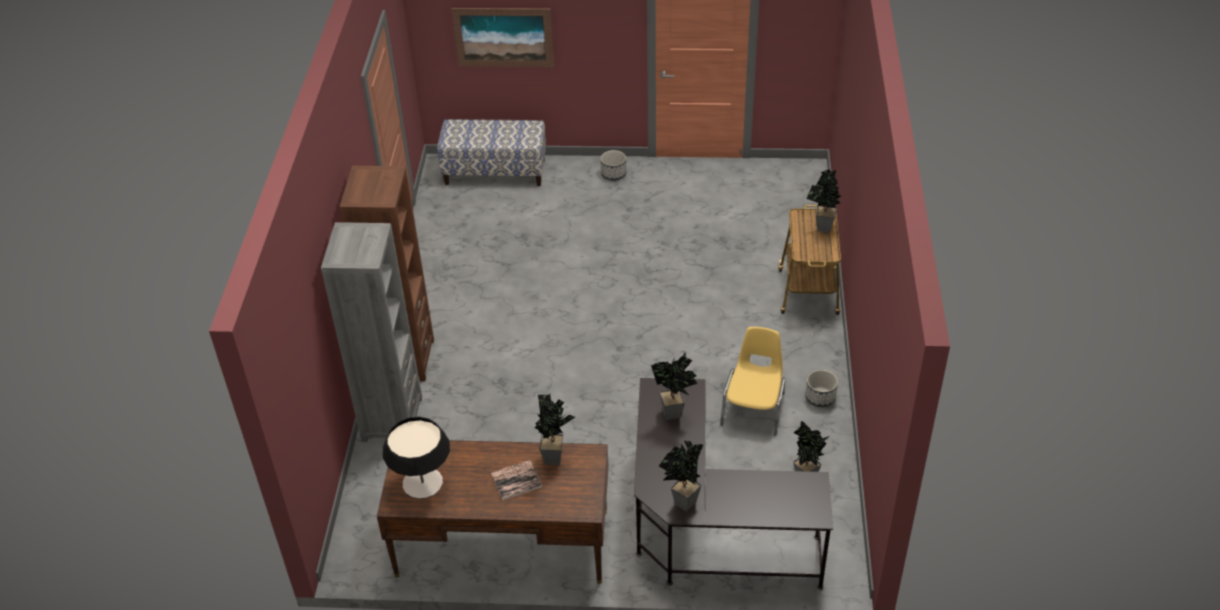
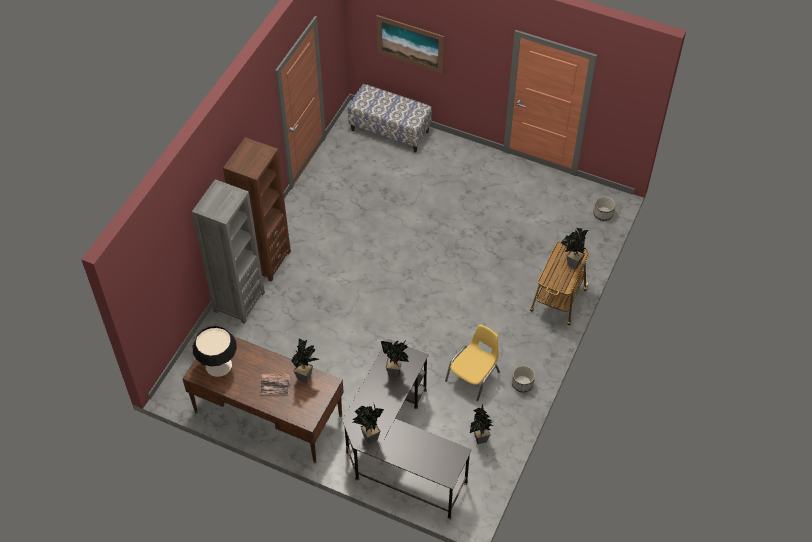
camera: 20 degrees right, 10 degrees up
planter [600,150,626,181] -> planter moved to [594,196,615,221]

